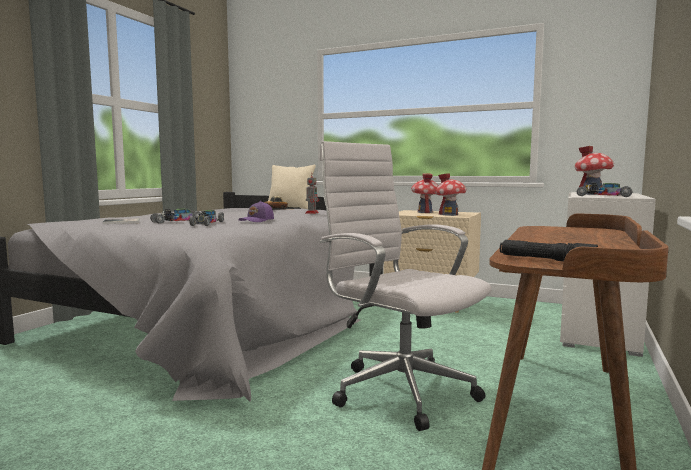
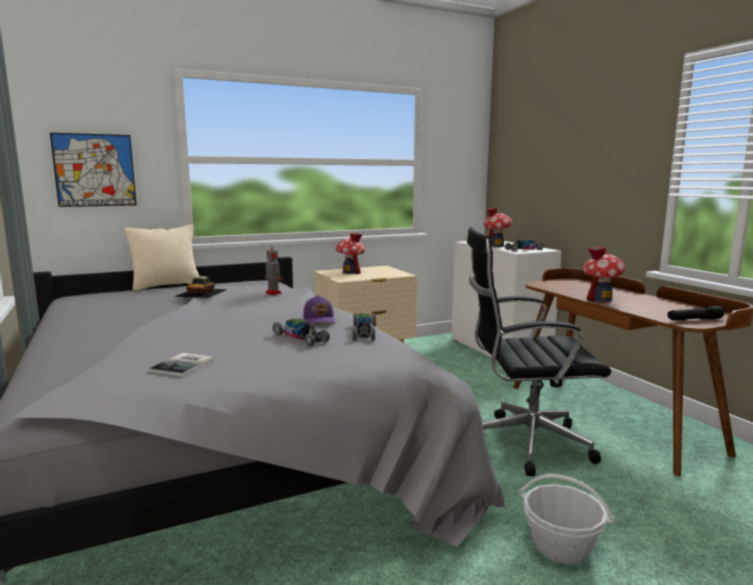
camera: 50 degrees left, 5 degrees up
toy car [150,208,201,224] -> toy car moved to [352,313,376,340]
white office chair [319,141,492,431] -> black office chair [467,227,611,476]
toy house [436,174,466,216] -> toy house moved to [583,246,626,302]
none -> picture [50,133,137,207]
none -> basket [519,474,615,564]

